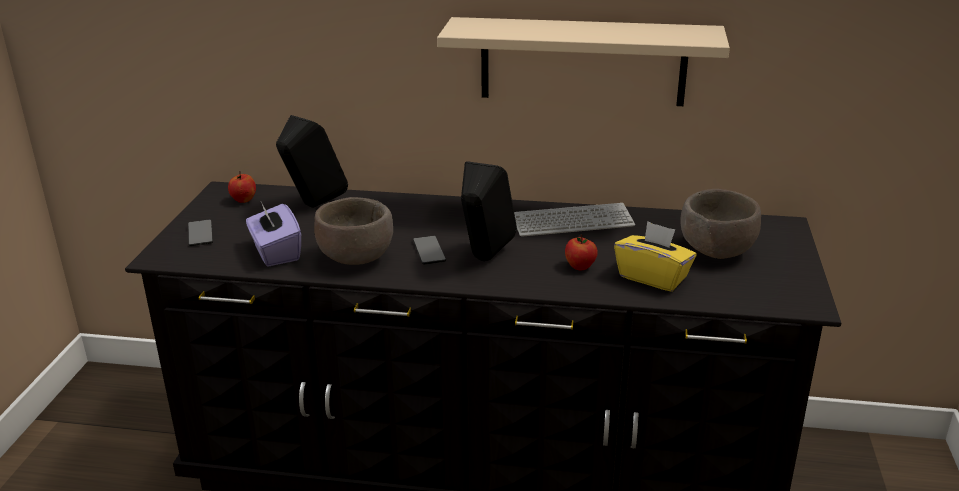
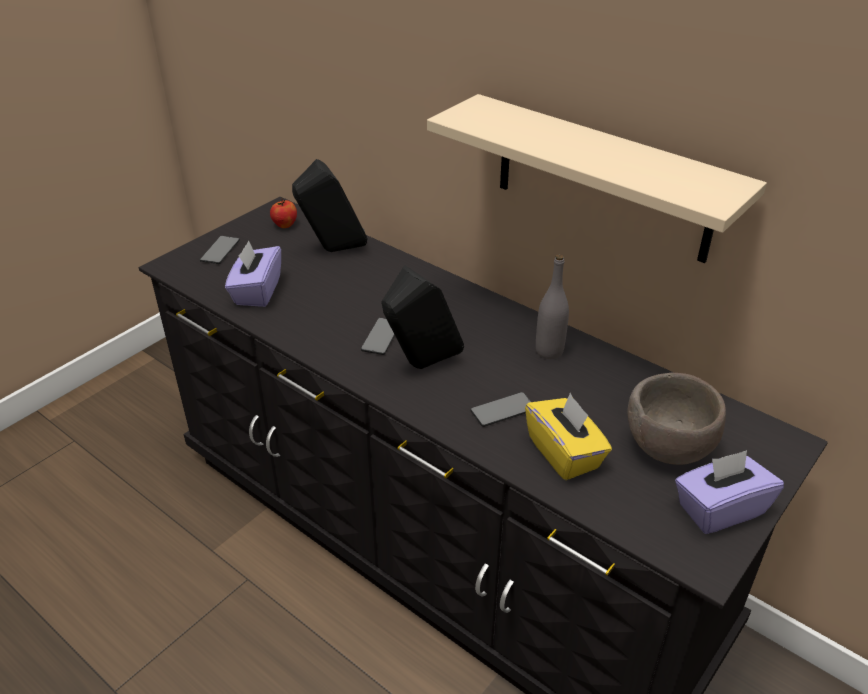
camera: 30 degrees right, 10 degrees up
brown bowl [314,197,393,265] -> none
keyboard [514,203,635,237] -> grey bottle [536,254,569,359]
apple [565,234,598,270] -> phone [470,392,531,427]
none -> purple tissue box [675,450,784,534]

